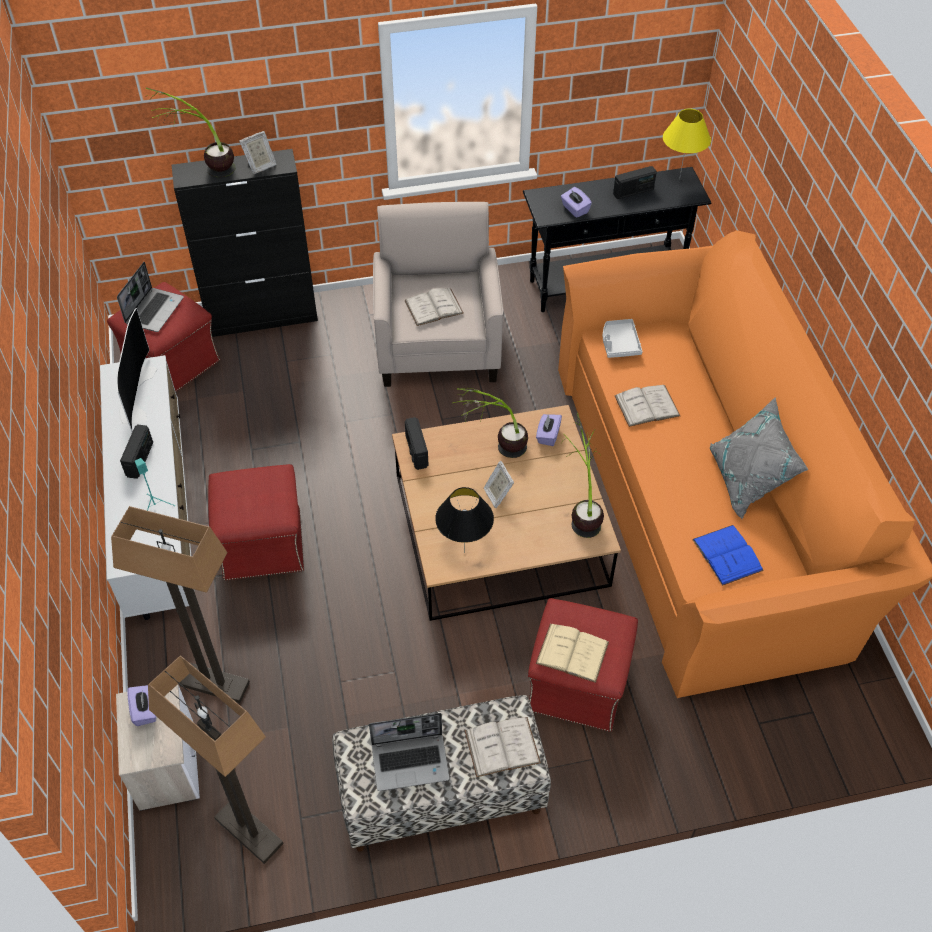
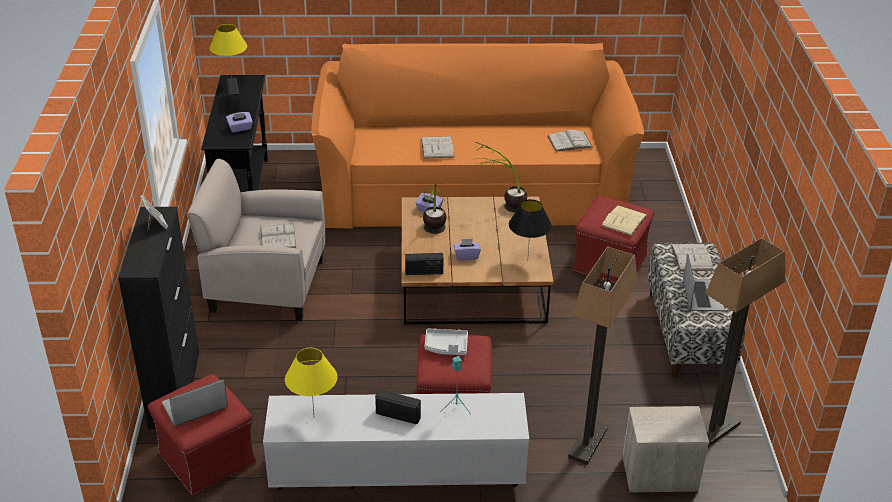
camera: 80 degrees left, 15 degrees down
television [116,308,157,432] -> yellow table lamp [285,348,337,413]
laptop [117,262,184,332] -> laptop turned 60 degrees counterclockwise [162,379,228,426]
purple tissue box [127,685,157,726] -> purple tissue box moved to [454,239,481,260]
potted plant [146,88,236,177] -> none
picture frame [484,461,514,508] -> none
grey tray [603,319,643,358] -> grey tray moved to [425,328,468,355]
blue book [692,525,764,586] -> white book [547,130,593,152]
grey pillow [710,397,808,519] -> none

